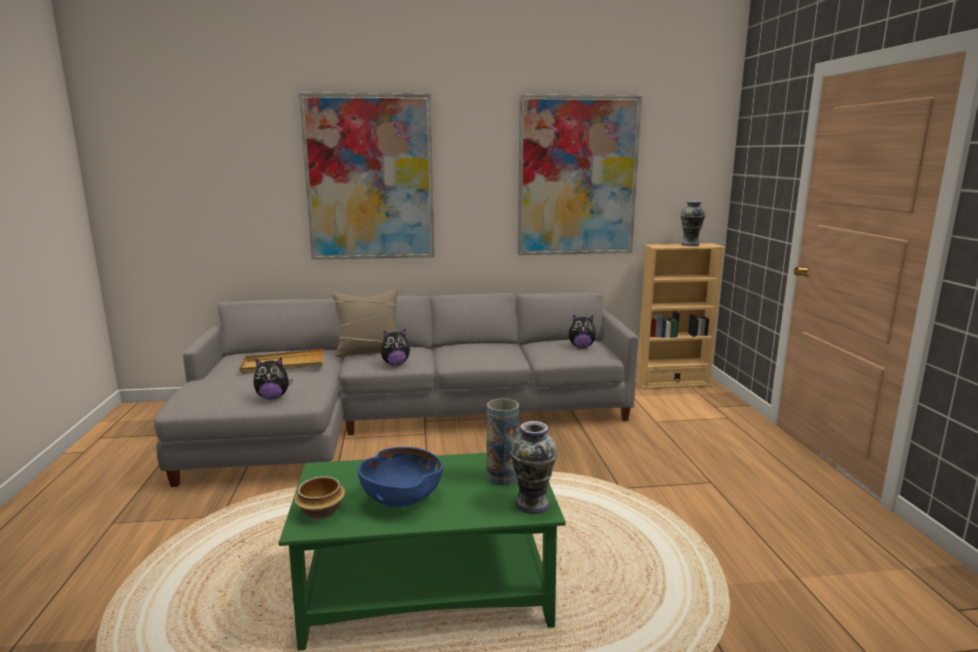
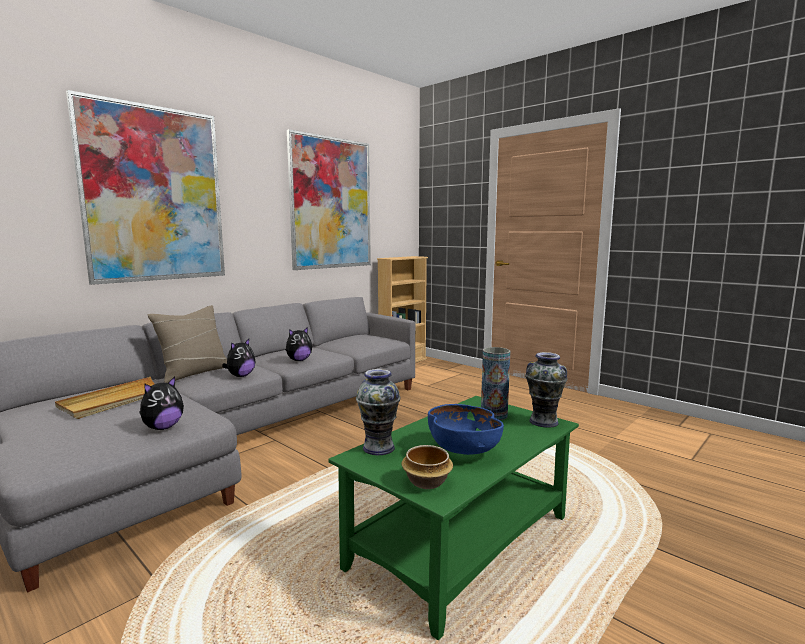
camera: 40 degrees left, 5 degrees down
plush toy [569,315,597,348] -> plush toy moved to [286,327,312,361]
vase [680,201,705,246] -> vase moved to [356,369,400,455]

